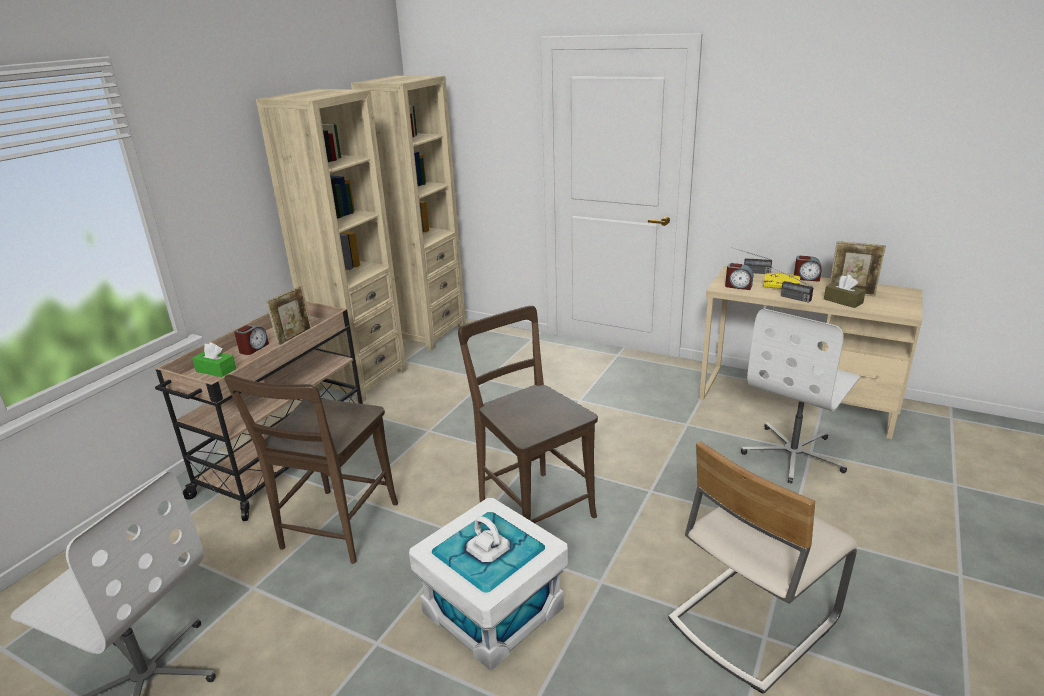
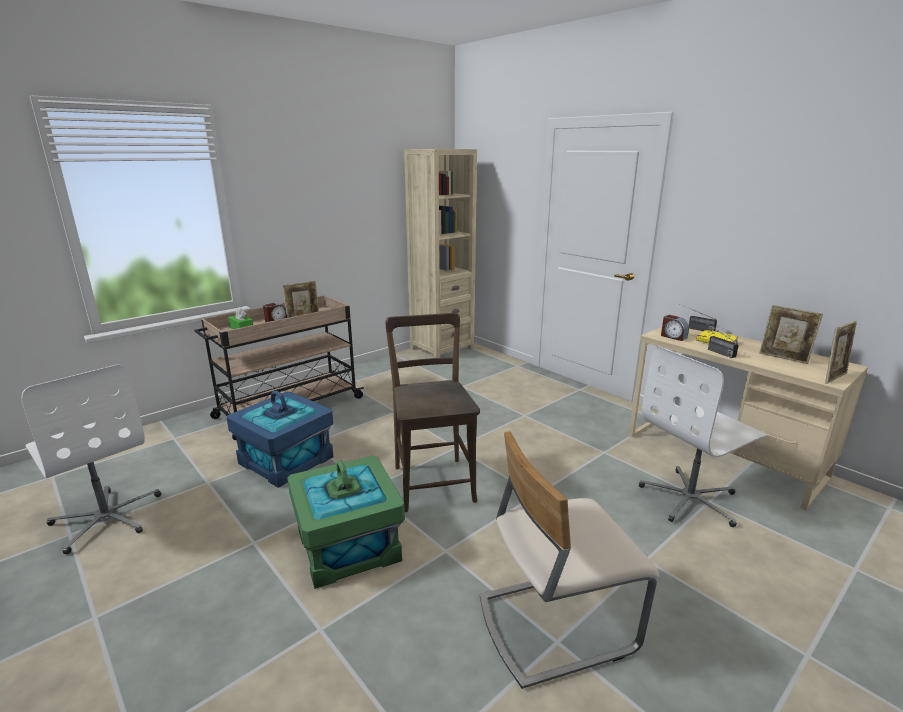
camera: 20 degrees right, 5 degrees down
brown chair [224,374,398,564] -> blue storage box [226,391,333,488]
beige bookcase [256,89,406,403] -> none
white storage box [409,498,568,671] -> green storage box [287,456,405,589]
alarm clock [794,256,821,282] -> none
brown tissue box [824,275,866,308] -> none
none -> picture frame [825,321,857,384]

